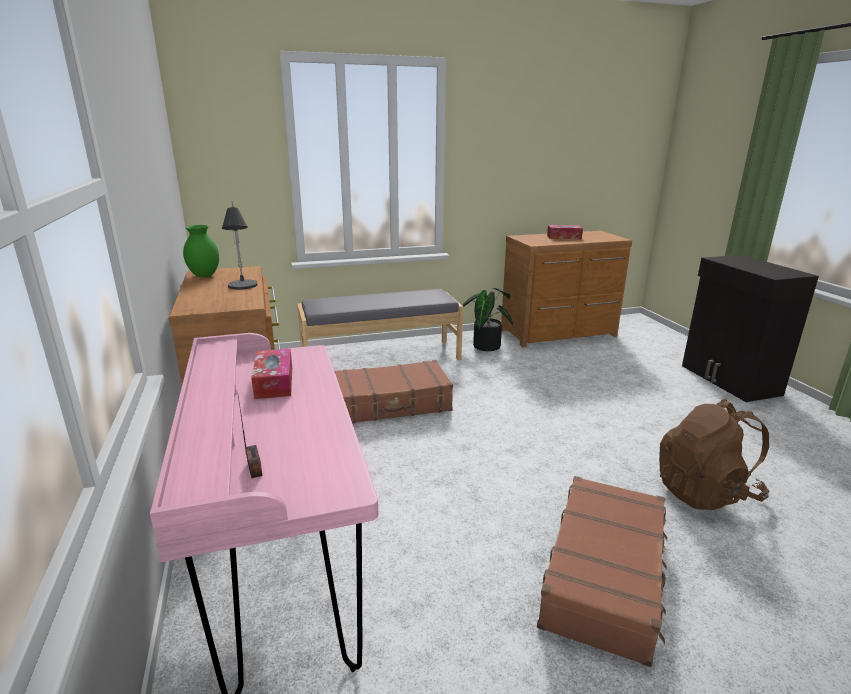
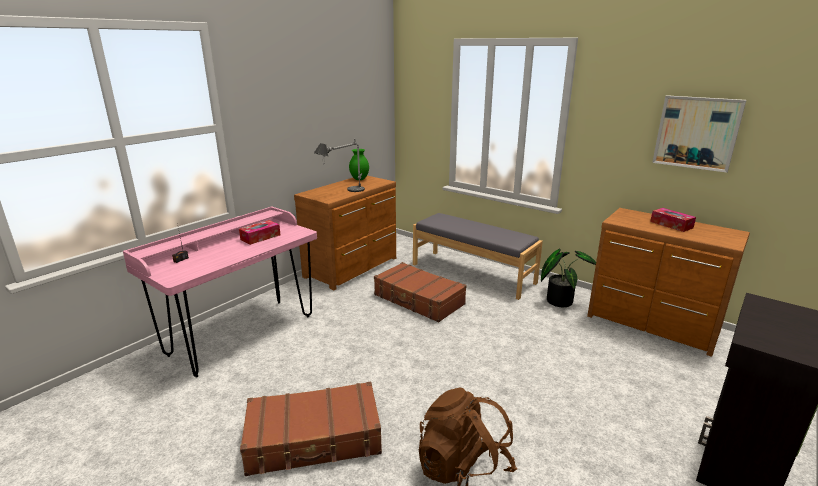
camera: 55 degrees right, 0 degrees up
none -> picture [652,95,746,173]

